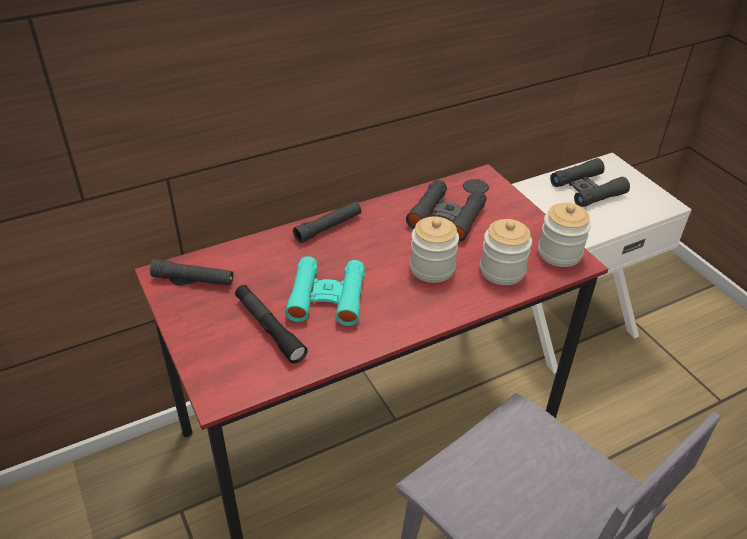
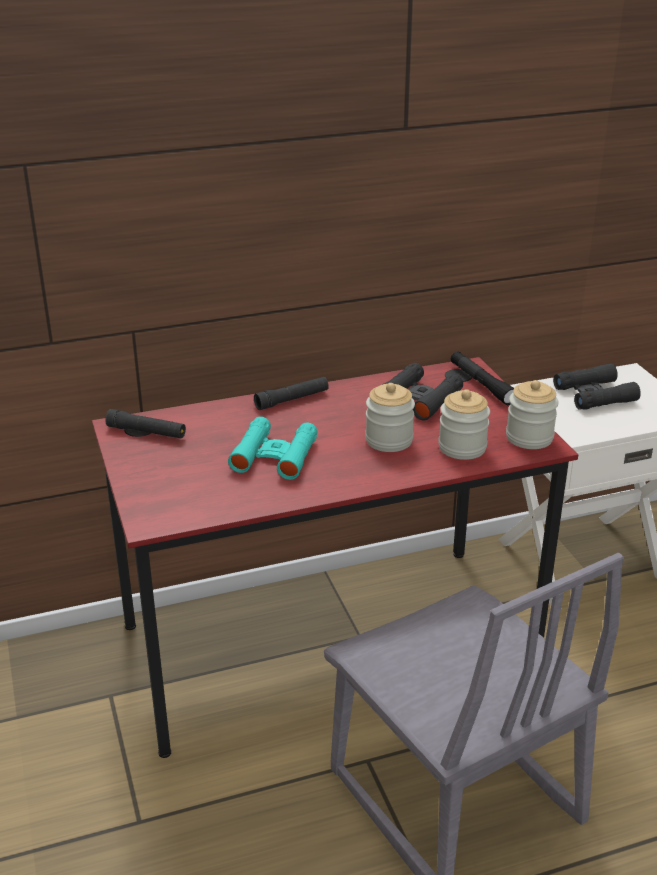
camera: 10 degrees right, 10 degrees down
black flashlight [235,285,308,364] -> black flashlight moved to [451,351,514,405]

